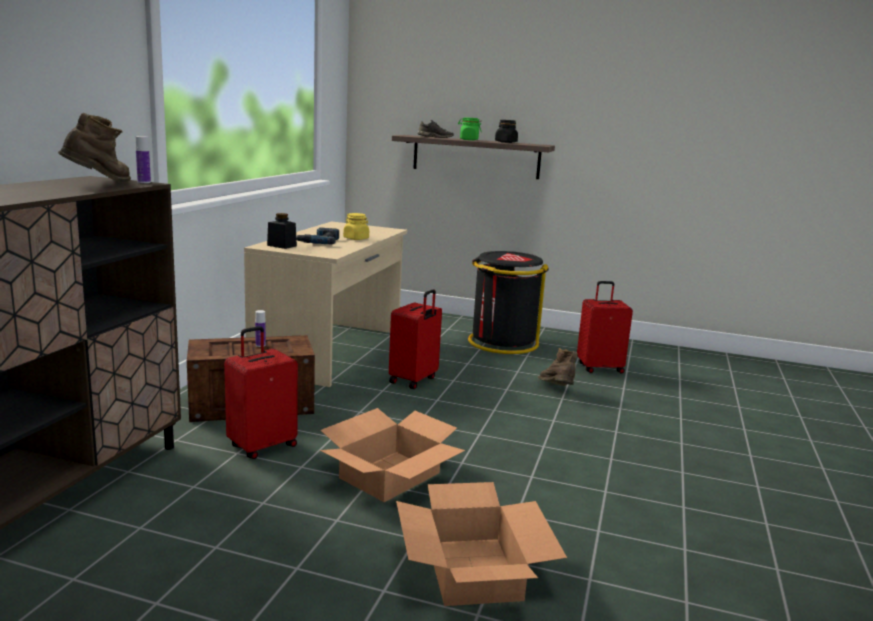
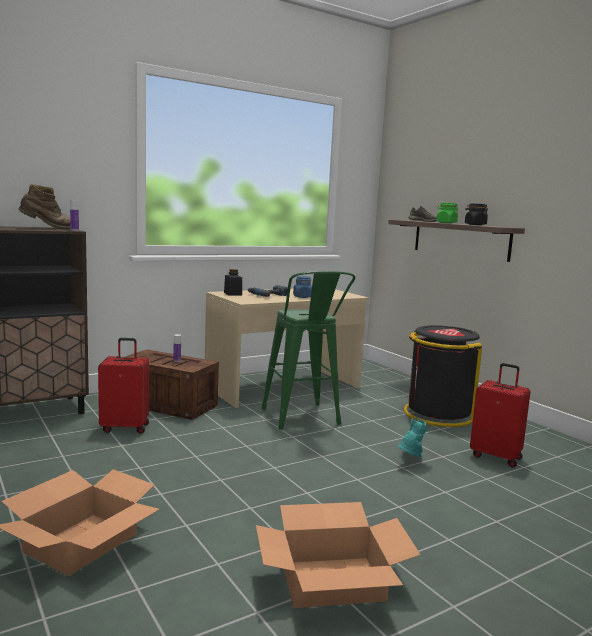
camera: 40 degrees right, 5 degrees down
cardboard box [320,408,465,502] -> cardboard box moved to [256,502,421,608]
yellow jar [343,213,369,240] -> blue jar [293,276,312,298]
red suitcase [389,289,442,389] -> green stool [262,271,355,430]
brown boot [538,348,578,386] -> turquoise boot [398,417,433,458]

